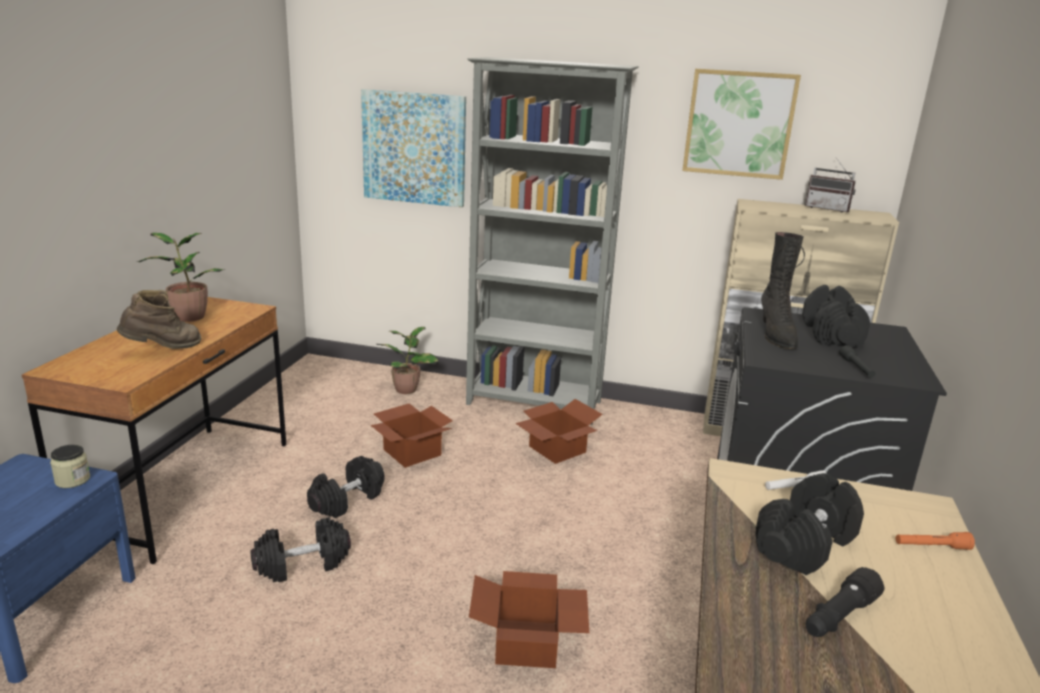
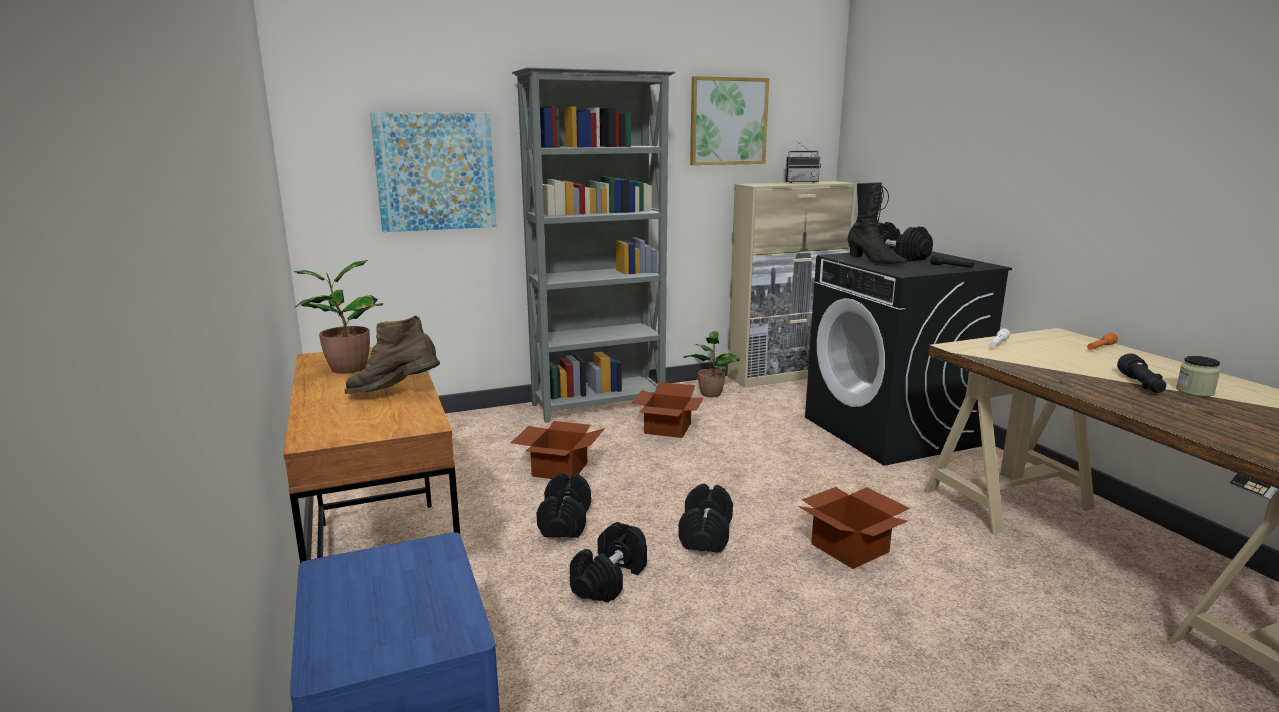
camera: 35 degrees left, 5 degrees down
jar [50,445,90,488] -> jar moved to [1176,356,1220,397]
brown boot [117,290,201,349] -> brown boot turned 105 degrees counterclockwise [344,315,440,394]
potted plant [377,327,439,394] -> potted plant moved to [684,331,740,397]
black dumbbell [755,473,864,575] -> black dumbbell moved to [678,483,733,553]

